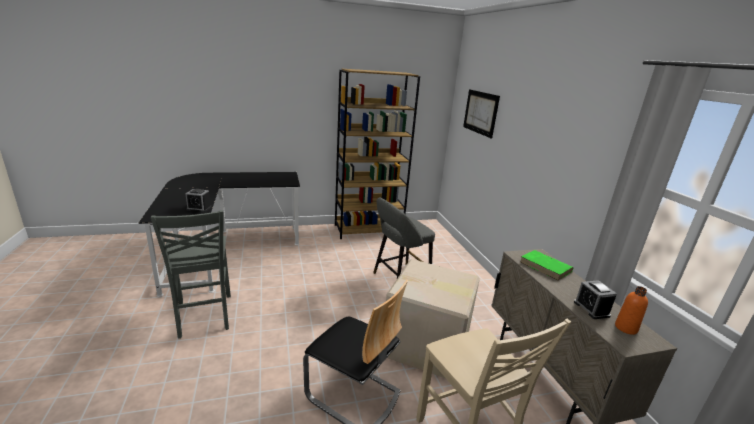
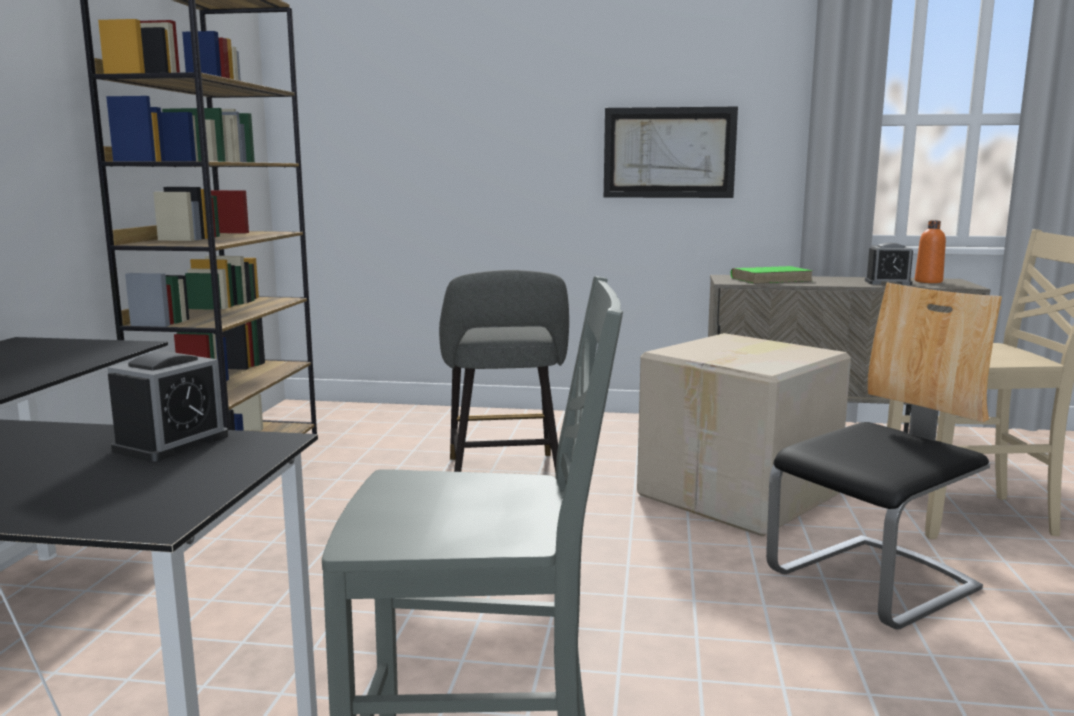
camera: 65 degrees left, 10 degrees down
picture [463,89,500,138] -> picture moved to [604,106,738,198]

